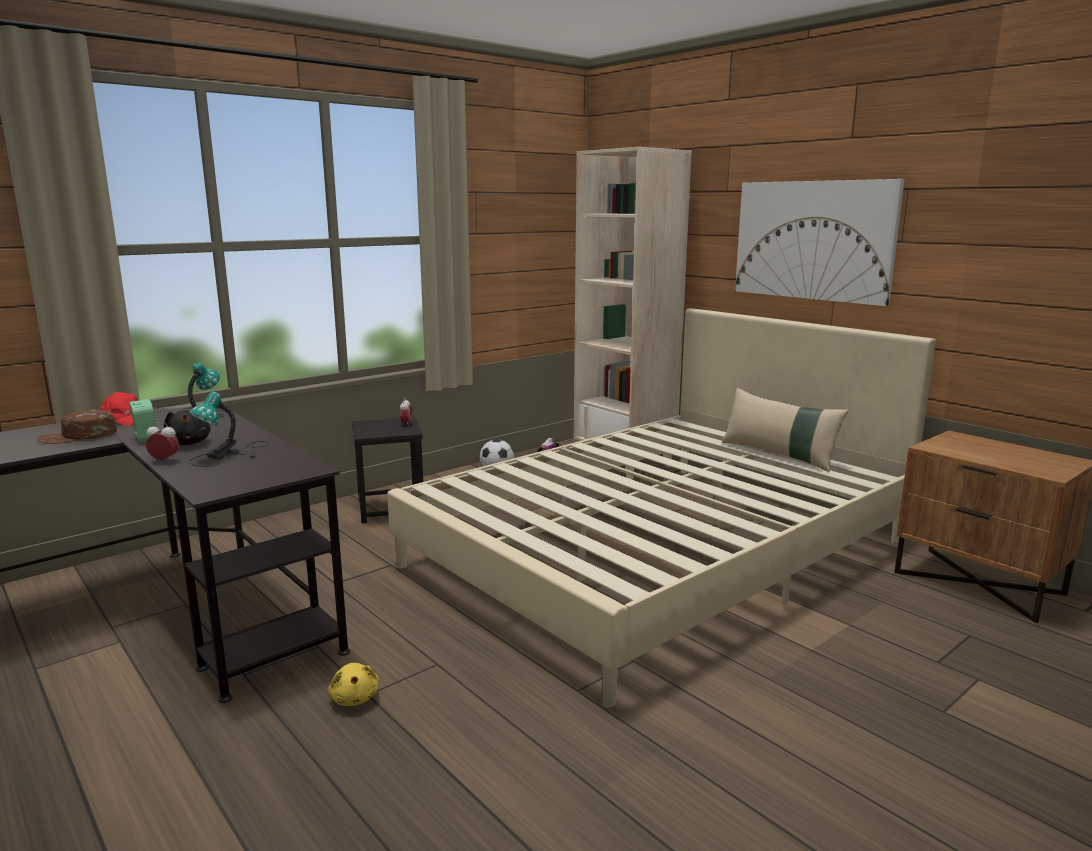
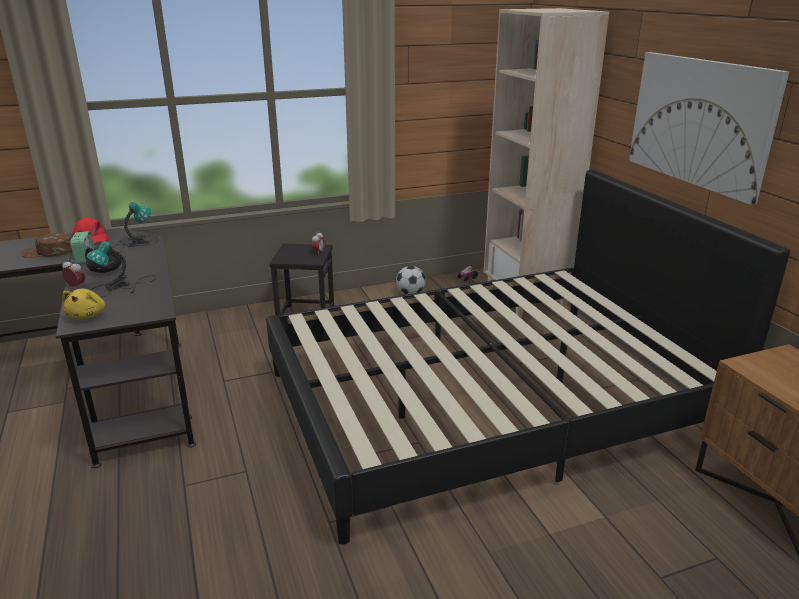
camera: 20 degrees right, 10 degrees up
yellow plush toy [328,663,379,706] -> yellow plush toy moved to [62,289,105,319]
beige bed [387,308,936,708] -> black bed [266,170,790,545]
beige pillow [722,387,849,472] -> none

